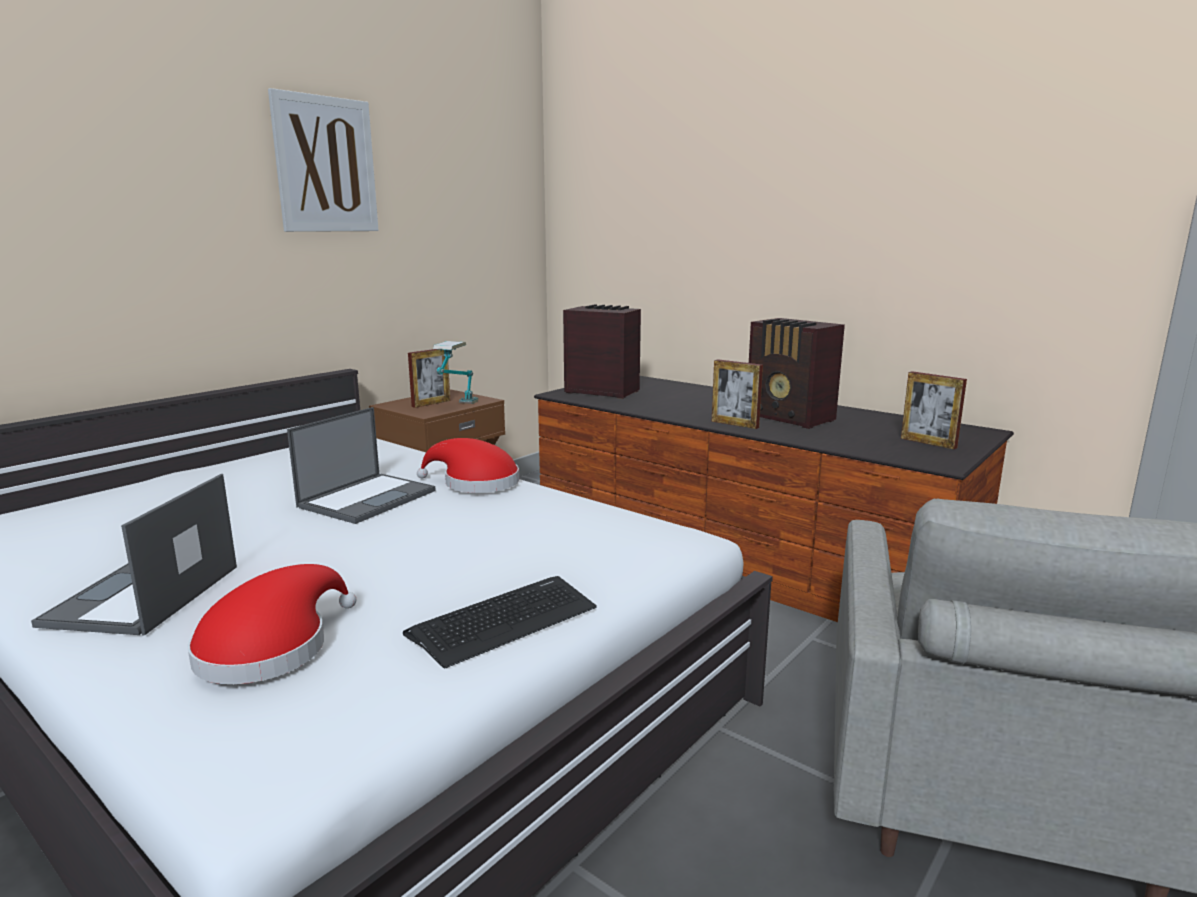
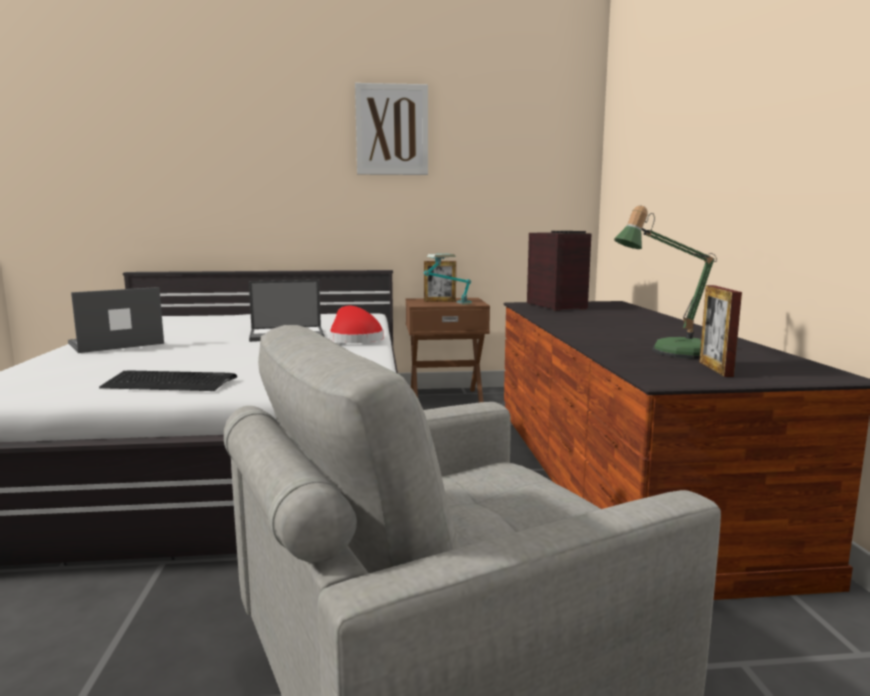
camera: 45 degrees right, 5 degrees down
red hat [187,564,356,684] -> none
picture frame [712,359,763,429] -> none
radio [749,318,845,429] -> none
none -> table lamp [614,206,717,359]

